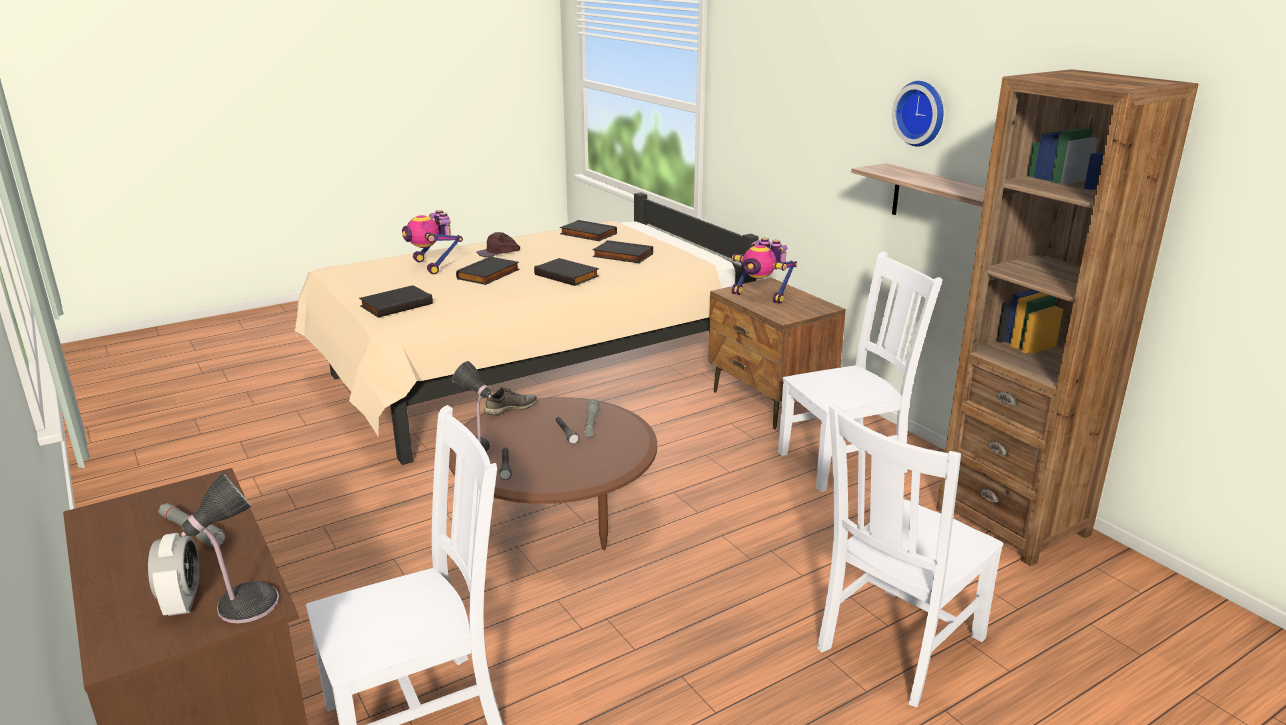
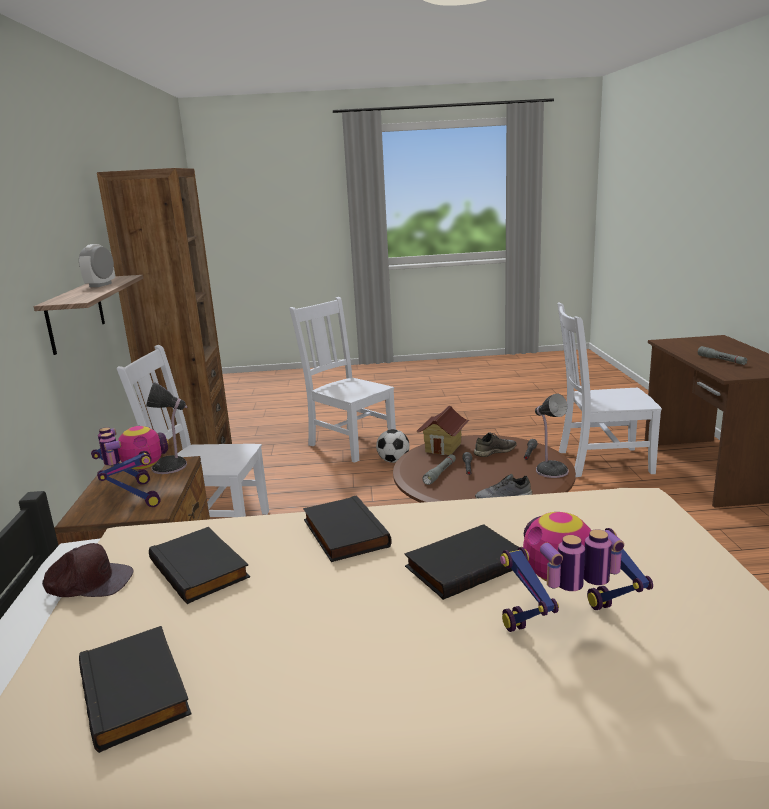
camera: 150 degrees left, 5 degrees down
alarm clock [148,533,199,616] -> alarm clock moved to [79,244,115,287]
table lamp [181,473,279,623] -> table lamp moved to [146,382,187,474]
black book [359,285,433,317] -> none
toy robot [402,210,463,274] -> toy robot turned 105 degrees counterclockwise [500,512,653,632]
brown cap [476,232,520,257] -> brown cap moved to [42,543,134,597]
white chair [817,405,1004,707] -> white chair turned 120 degrees counterclockwise [289,297,396,463]
wall clock [892,81,943,147] -> none
none -> football [376,429,410,463]
none -> toy house [416,406,469,455]
none -> grey shoe [474,432,517,457]

